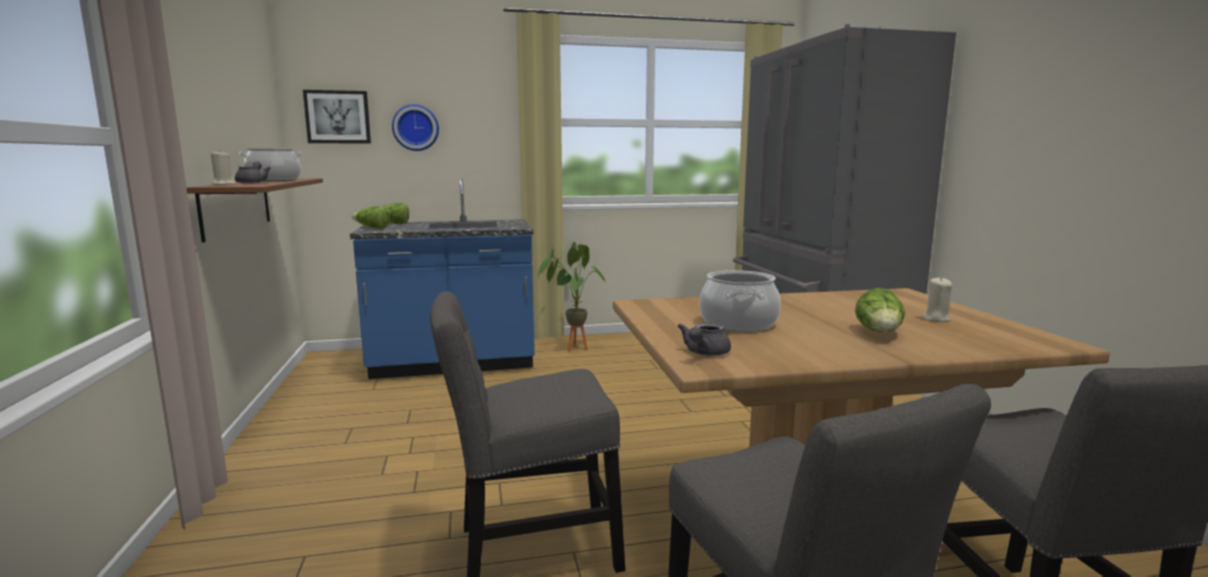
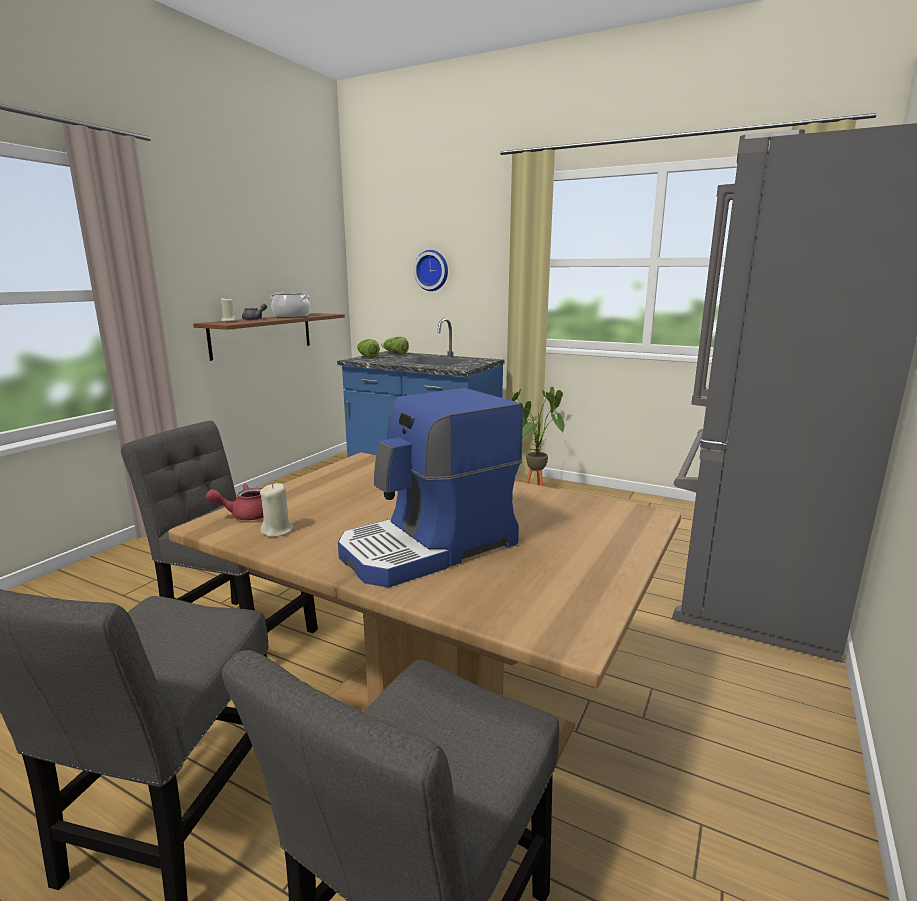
camera: 40 degrees right, 5 degrees up
picture [303,90,371,144] -> none
grey teapot [678,323,731,356] -> red teapot [206,484,263,520]
cooking pot [700,270,781,332] -> none
lettuce [855,288,905,332] -> coffee machine [338,388,523,588]
beige candle [922,277,952,322] -> beige candle moved to [260,483,293,537]

